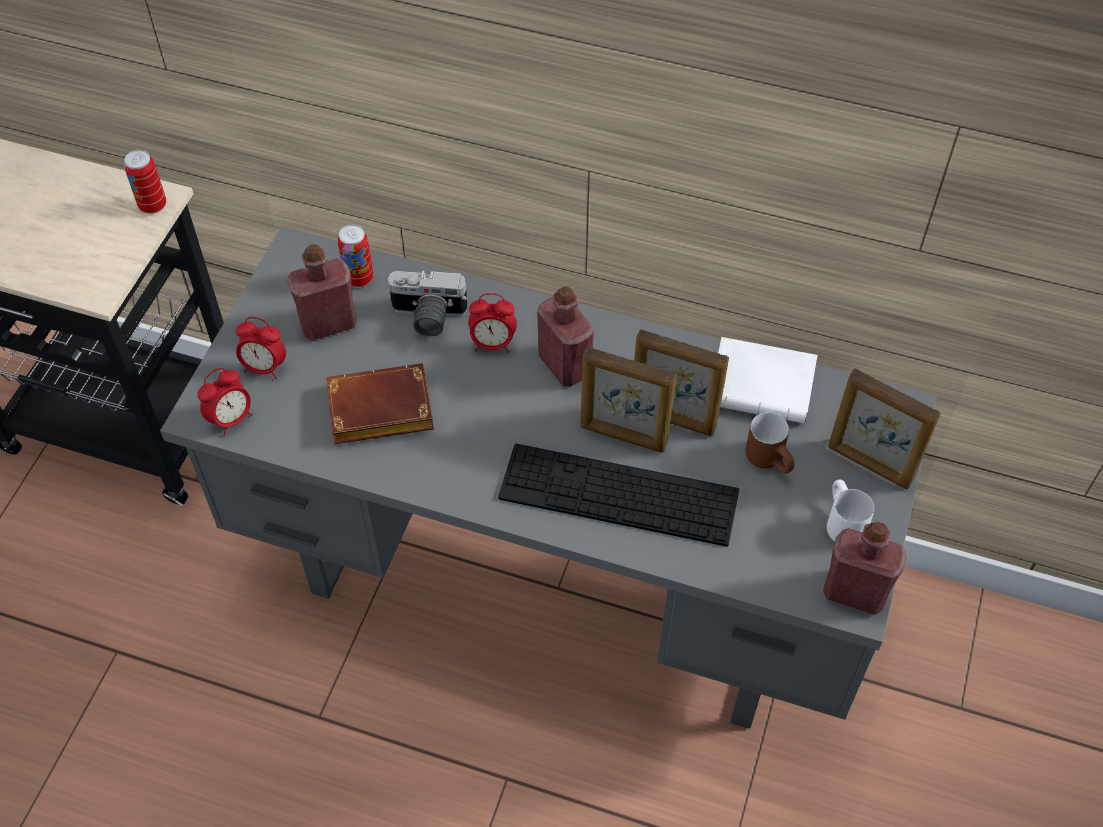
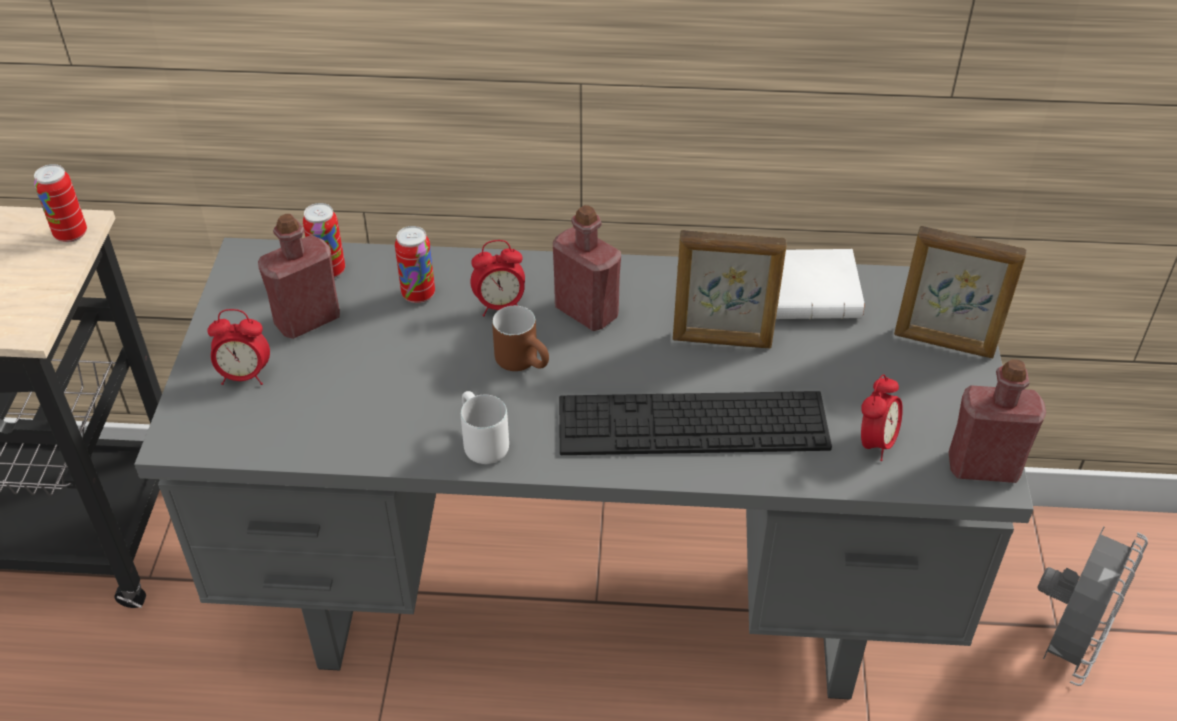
camera: 15 degrees left, 10 degrees down
alarm clock [197,368,252,436] -> alarm clock moved to [861,374,903,461]
brown book [326,363,434,444] -> none
camera [386,271,468,336] -> can [395,226,435,303]
picture frame [580,347,676,453] -> none
brown mug [745,412,794,474] -> brown mug moved to [492,306,549,371]
white mug [827,480,874,542] -> white mug moved to [461,391,509,464]
none -> grey fan [1037,526,1148,686]

